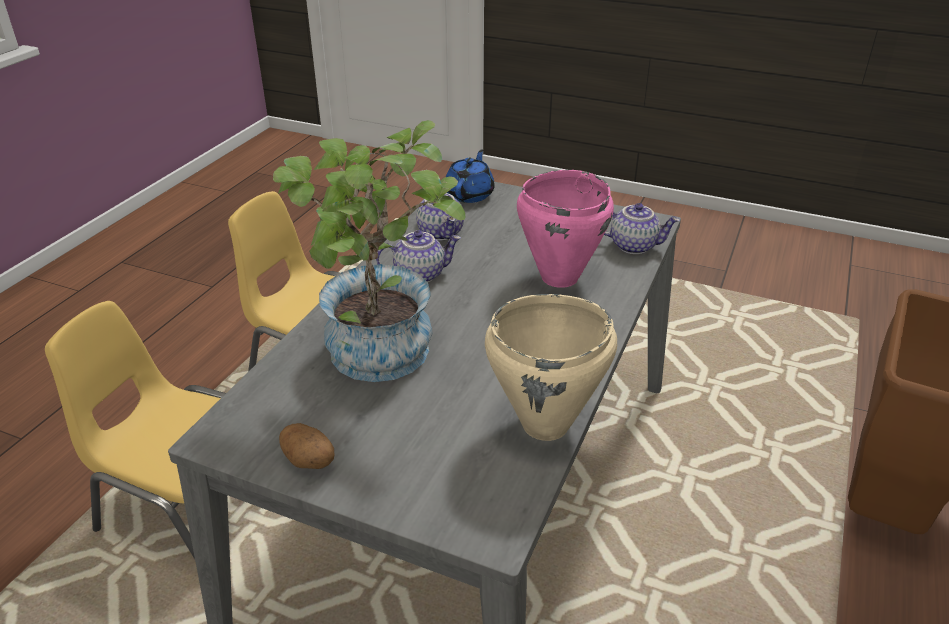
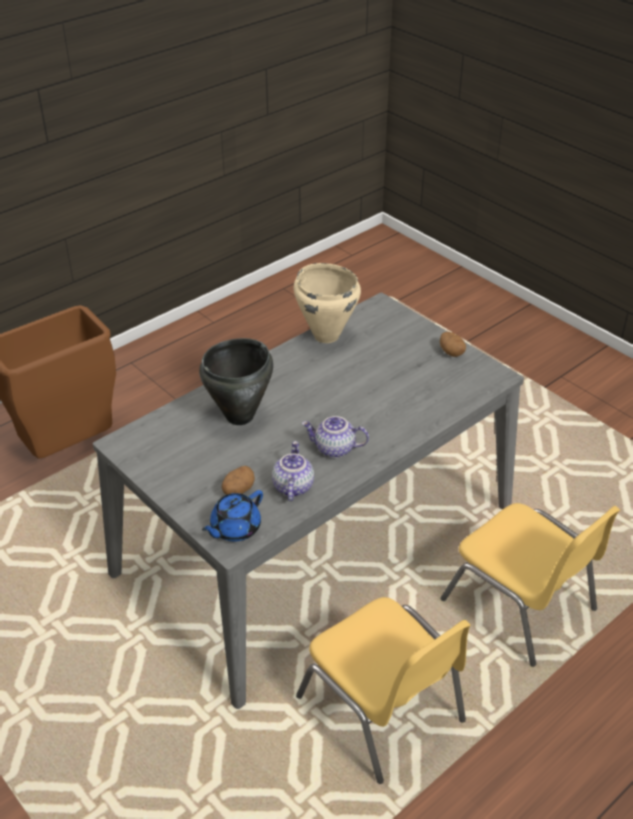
camera: 155 degrees left, 5 degrees up
potted plant [273,120,466,382] -> none
pink cooking pot [517,170,614,288] -> black cooking pot [199,338,273,425]
teapot [604,203,680,254] -> none
none -> potato [222,466,255,495]

